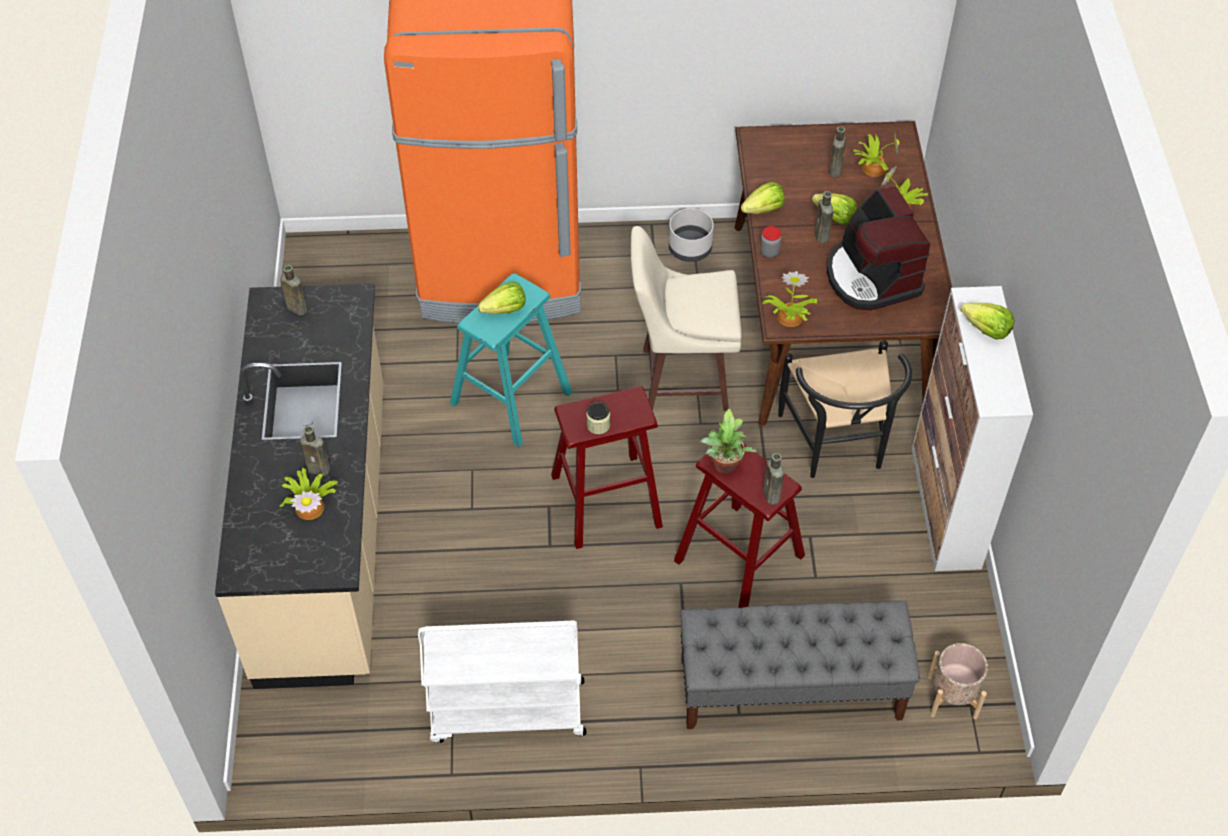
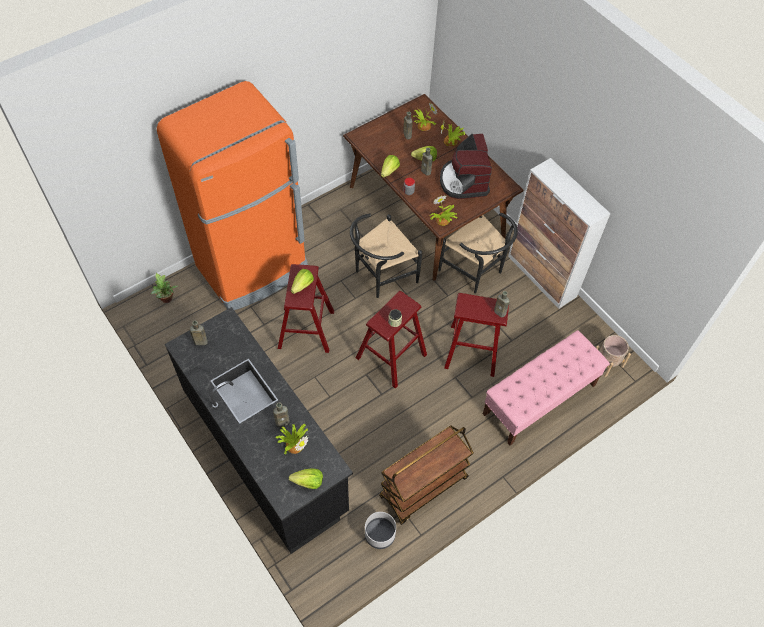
camera: 35 degrees left, 5 degrees up
beige counter [215,283,384,689] -> black counter [165,307,353,554]
white cart [418,620,586,743] -> brown cart [379,426,473,525]
turquoise stool [450,273,572,447] -> red stool [278,264,334,353]
beige stool [631,226,742,411] -> black chair [350,214,423,298]
grey planter [669,209,714,262] -> grey planter moved to [365,512,396,549]
grey bench [680,601,920,729] -> pink bench [483,330,610,446]
potted plant [700,408,757,473] -> potted plant moved to [151,273,178,303]
coffee machine [827,186,930,310] -> coffee machine turned 45 degrees clockwise [440,134,492,199]
lettuce [961,303,1014,340] -> lettuce moved to [289,469,323,489]

